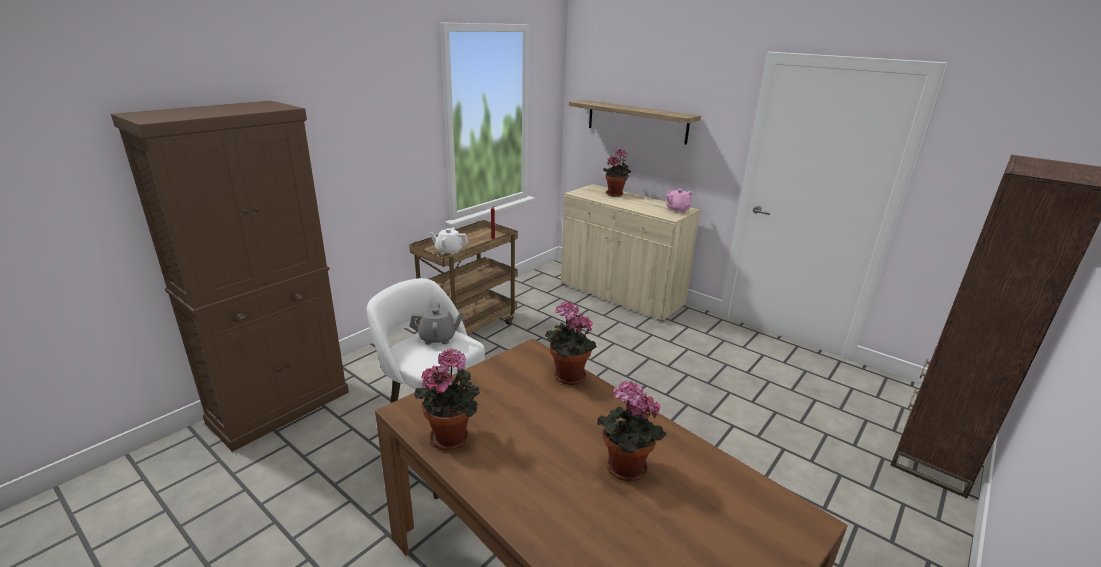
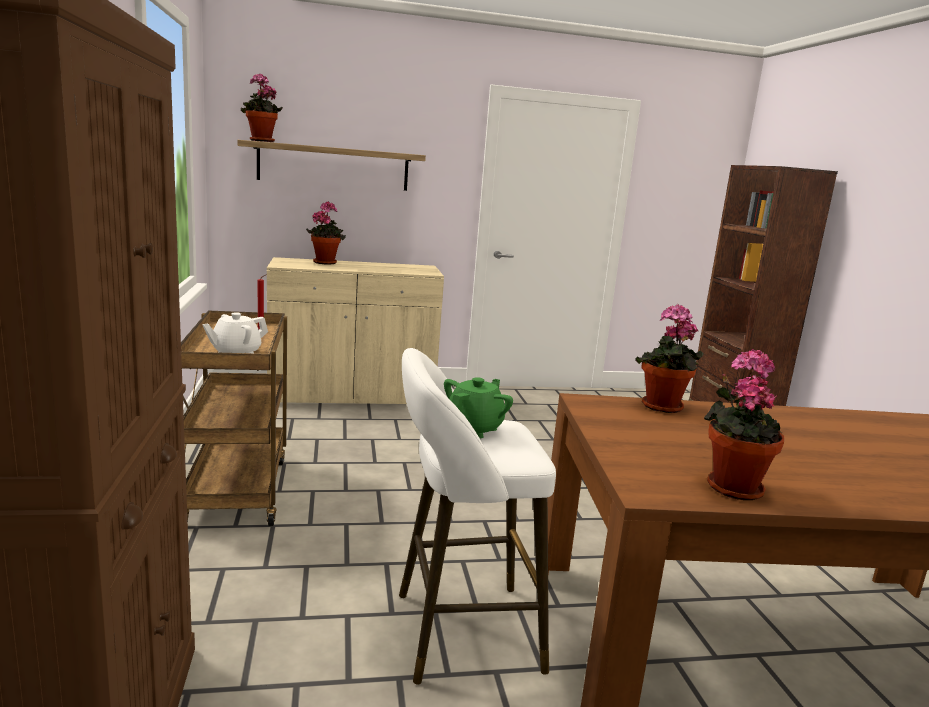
camera: 50 degrees left, 10 degrees down
grey teapot [409,303,464,345] -> green teapot [444,377,513,438]
potted plant [597,381,667,482] -> potted plant moved to [241,73,283,142]
pink teapot [666,189,692,213] -> none

